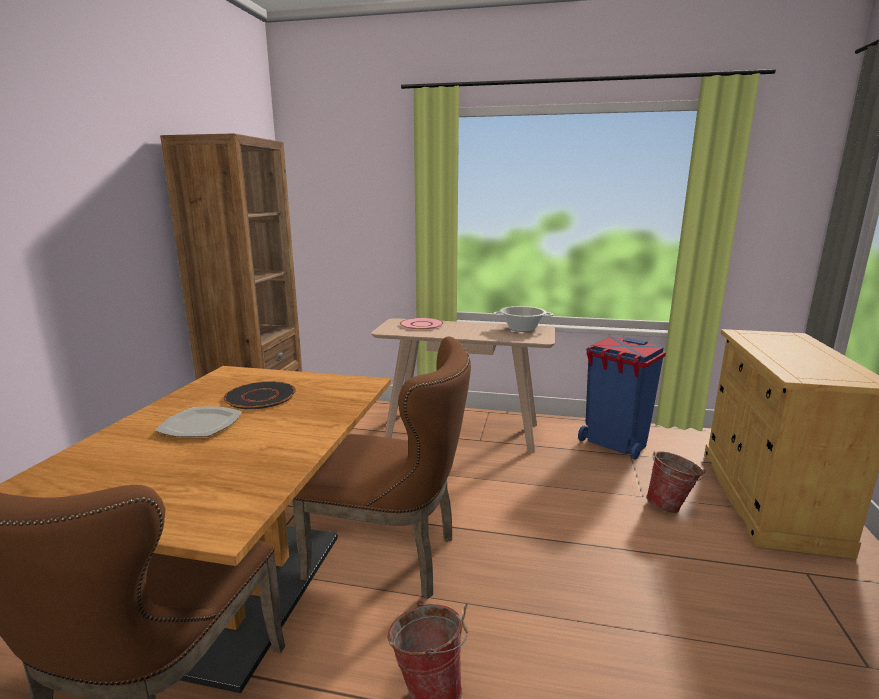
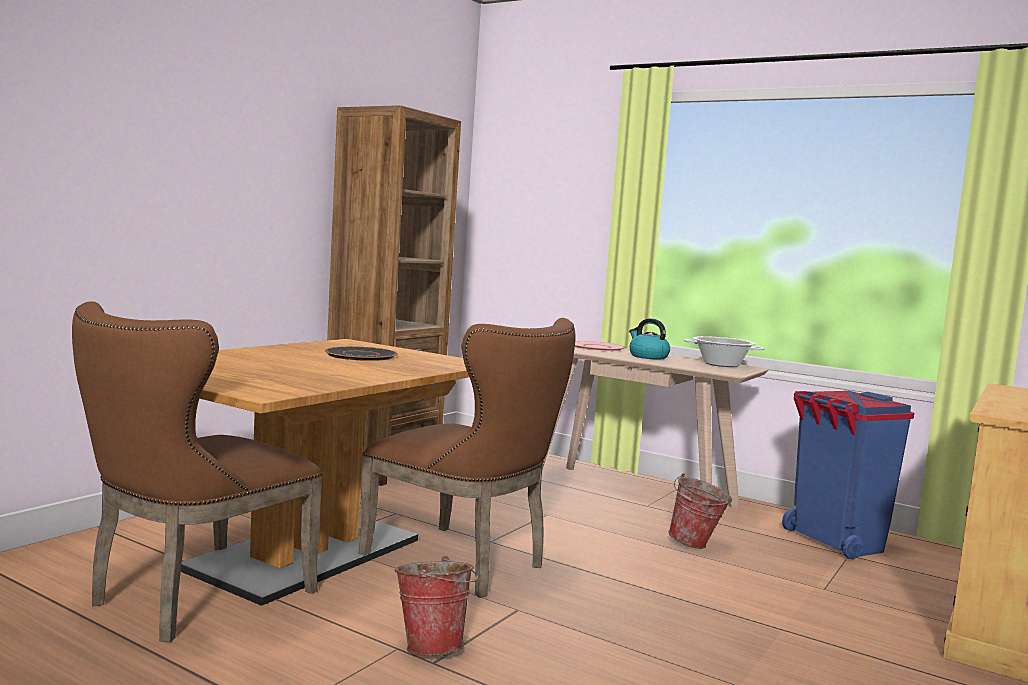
camera: 20 degrees right, 10 degrees down
plate [155,407,242,437] -> none
bucket [646,451,706,513] -> bucket moved to [668,473,732,549]
none -> kettle [629,318,670,360]

